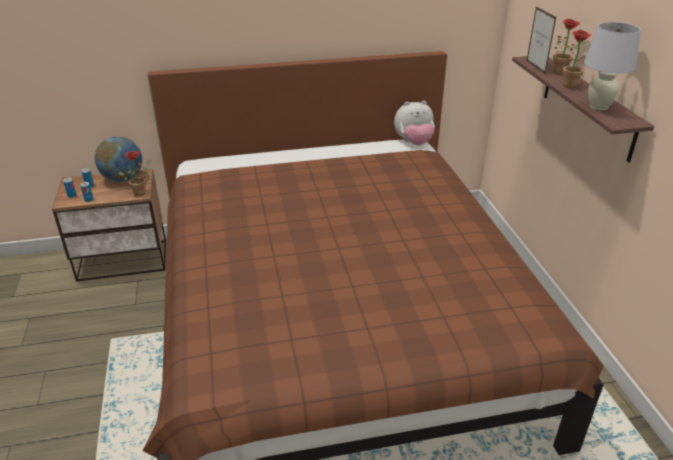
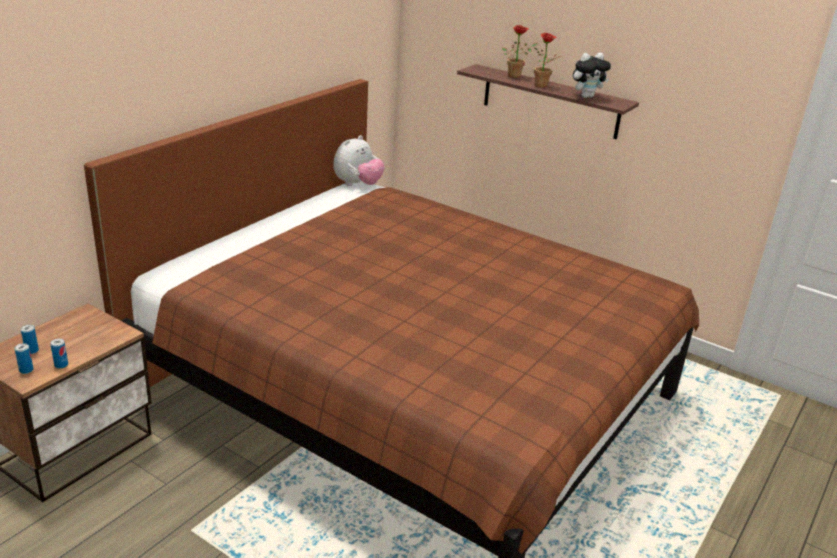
camera: 45 degrees left, 5 degrees down
globe [95,137,142,182] -> none
potted plant [119,151,151,196] -> none
picture frame [526,6,557,74] -> none
white table lamp [584,22,641,111] -> plush toy [573,53,611,98]

